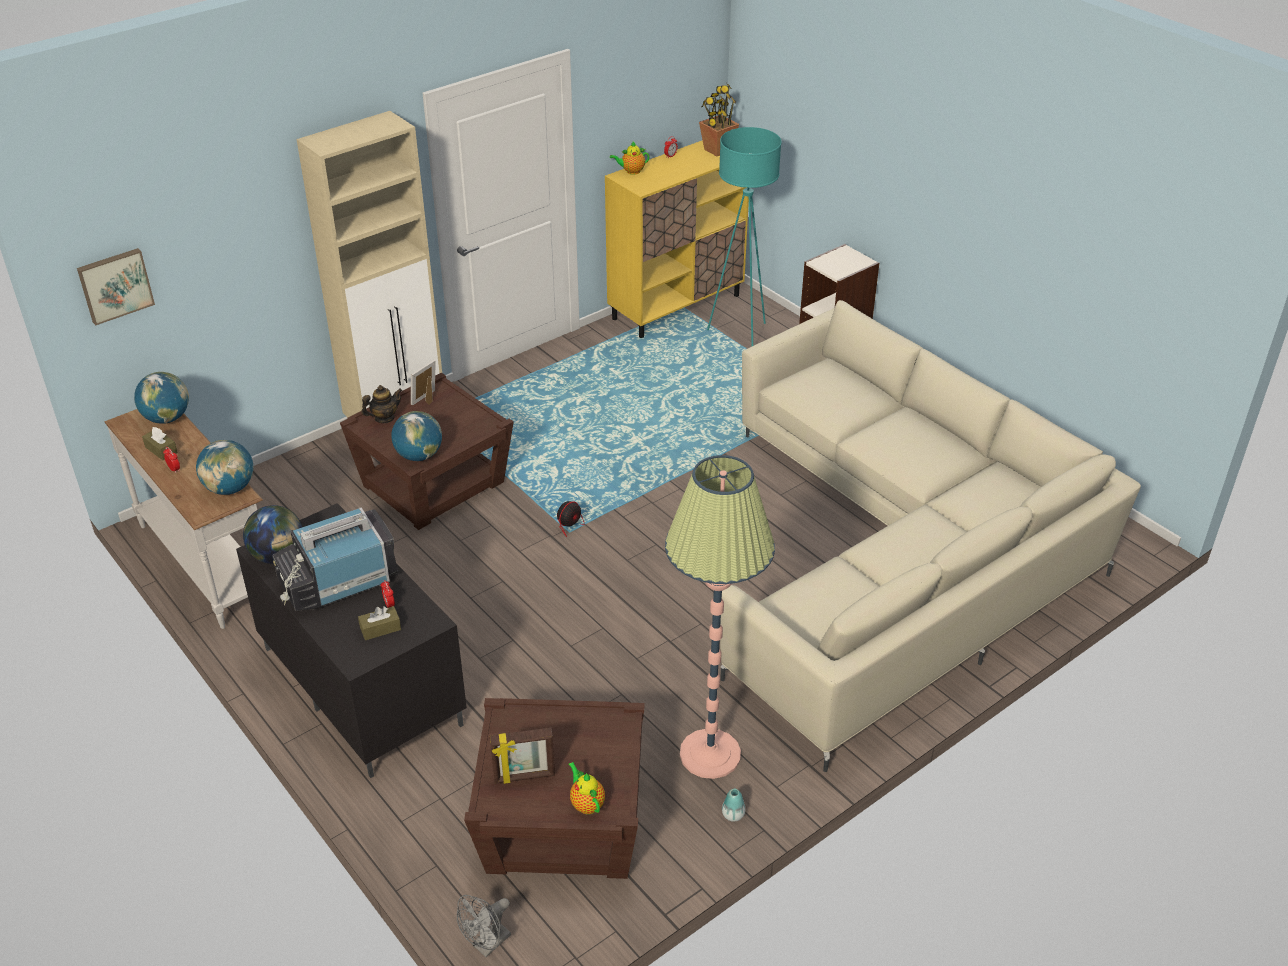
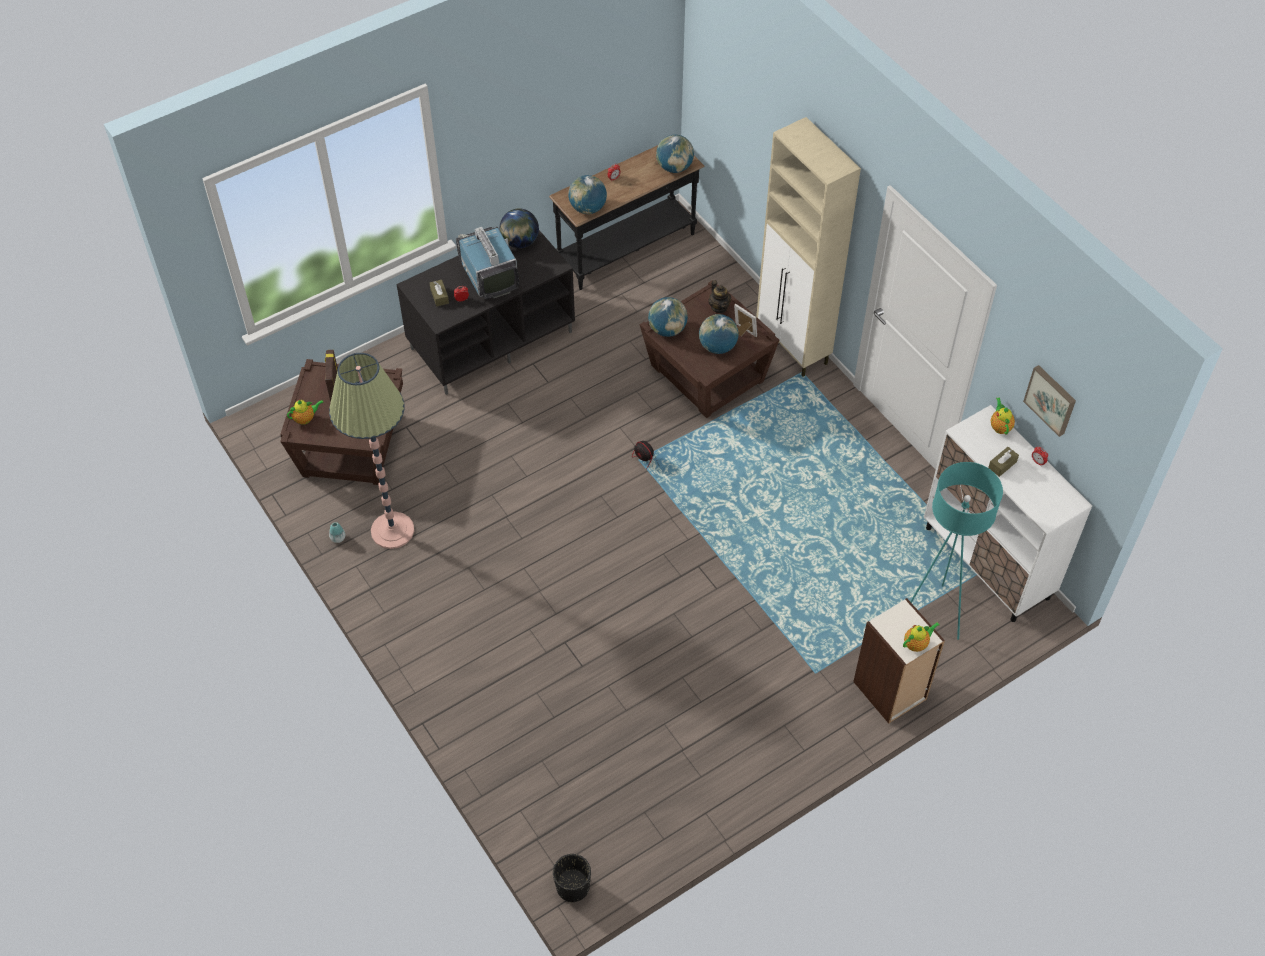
camera: 95 degrees right, 15 degrees up
picture [77,248,155,325] -> picture moved to [1023,365,1076,437]
white console table [105,409,263,629] -> black console table [549,145,705,290]
brown tissue box [142,427,178,460] -> brown tissue box moved to [988,447,1019,477]
grey fan [457,895,511,957] -> none
yellow cabinet [605,140,749,338] -> white cabinet [924,405,1092,622]
potted plant [699,84,739,156] -> none
beige sofa [720,300,1141,772] -> none
none -> black planter [553,854,591,903]
none -> globe [699,314,739,354]
none -> teapot [903,622,940,652]

